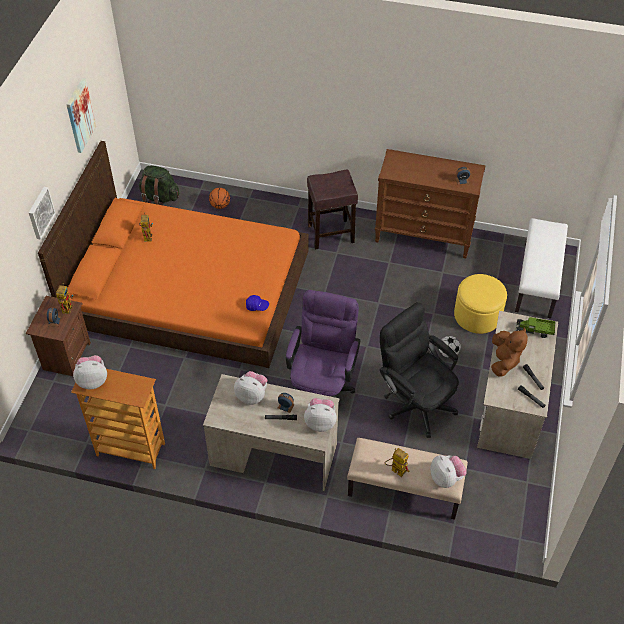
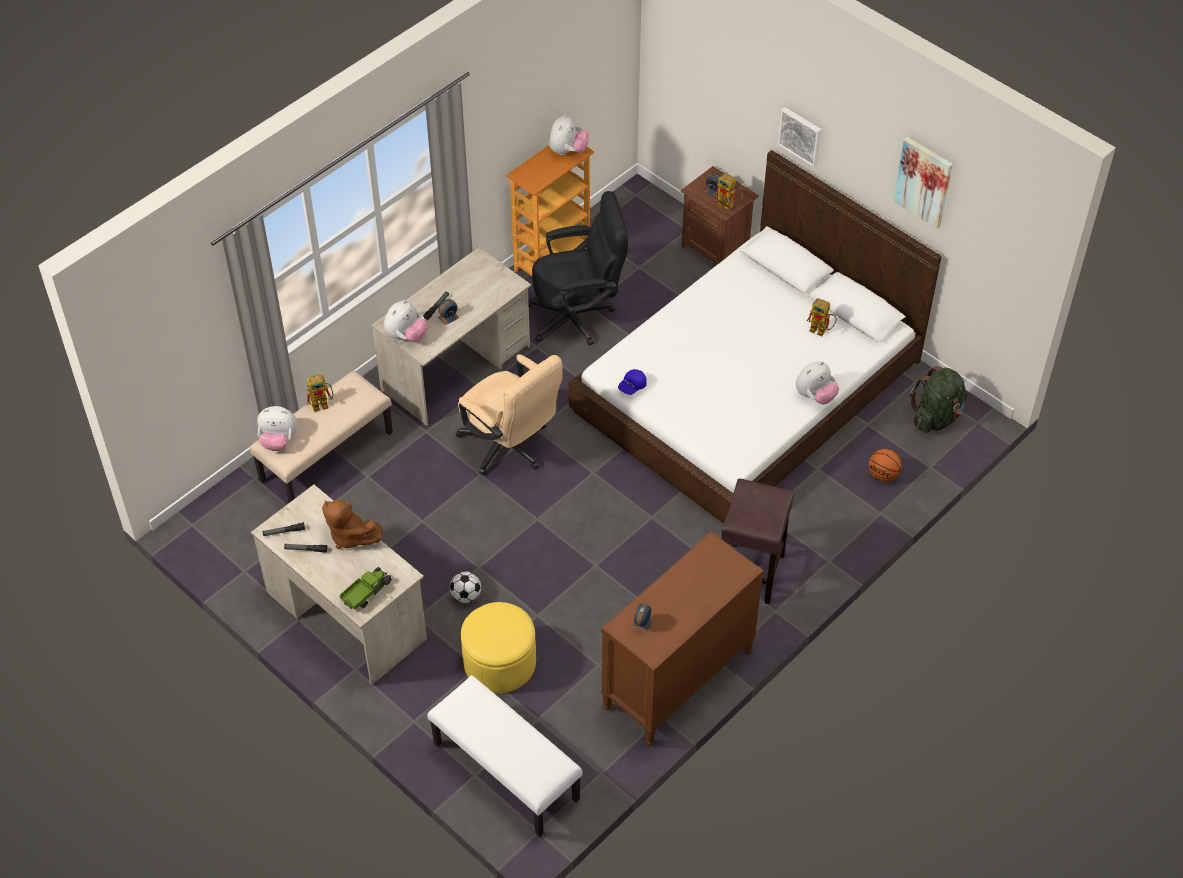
camera: 120 degrees right, 0 degrees up
orange bed [38,141,308,368] -> white bed [569,150,942,524]
plush toy [234,371,267,405] -> plush toy moved to [796,361,839,405]
purple office chair [286,290,361,396] -> beige office chair [456,354,563,475]
black office chair [380,302,459,438] -> black office chair moved to [528,191,628,346]

